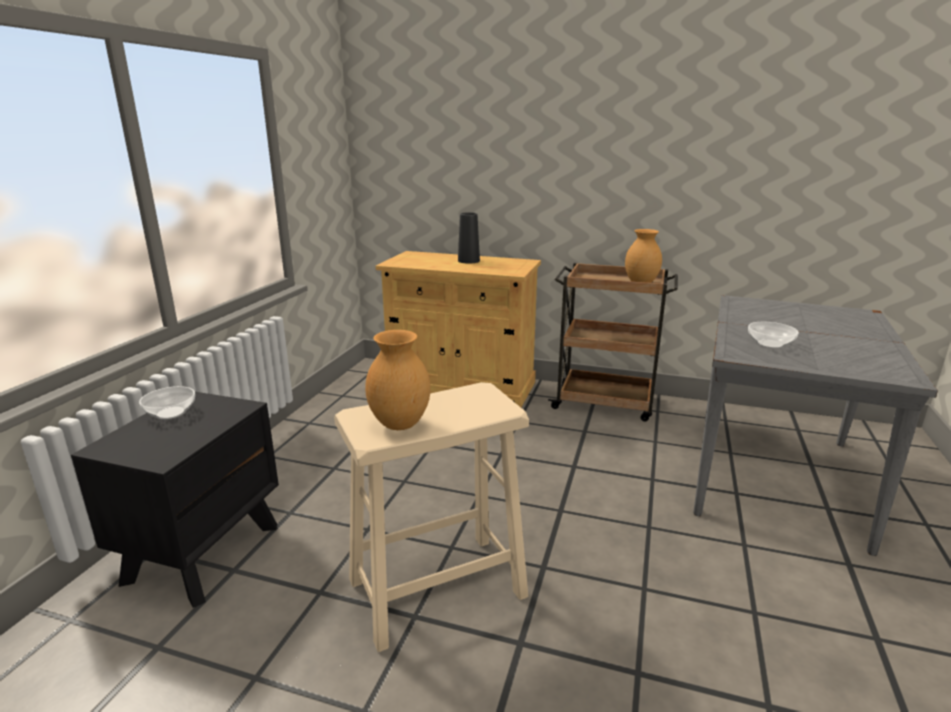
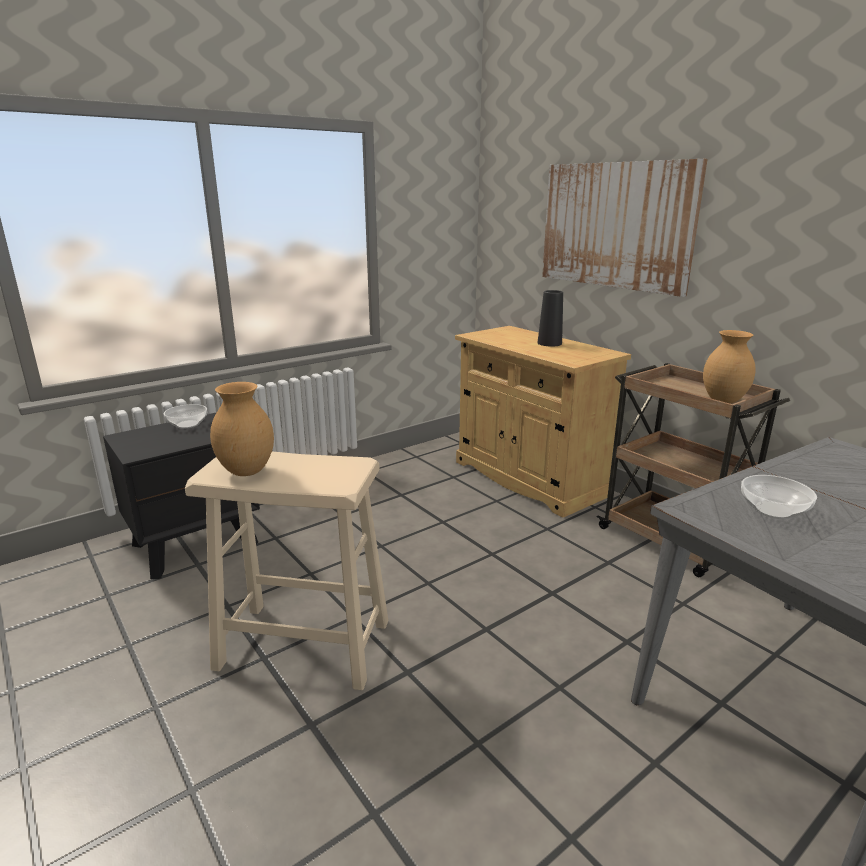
camera: 35 degrees right, 0 degrees up
none -> picture [542,159,708,297]

